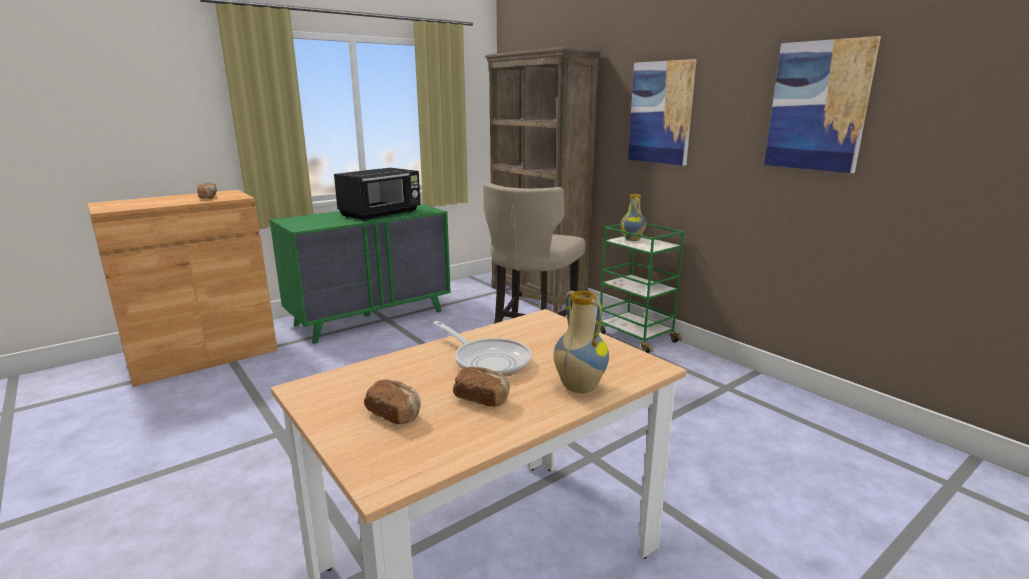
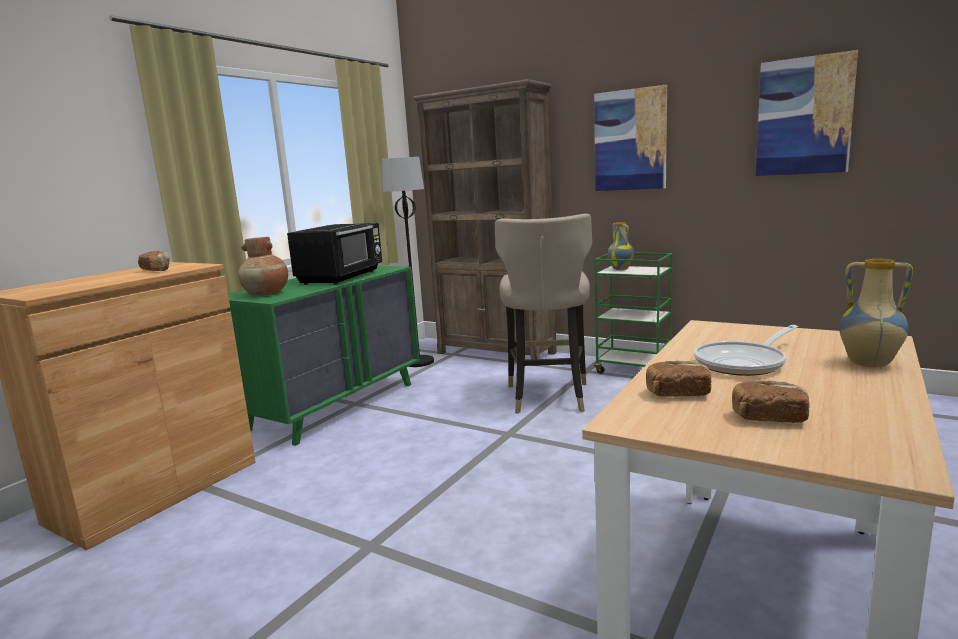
camera: 20 degrees left, 5 degrees down
frying pan [433,321,532,377] -> frying pan turned 120 degrees clockwise [694,325,798,376]
bread [453,367,510,407] -> bread moved to [646,360,711,397]
none -> brown vase [238,237,288,295]
none -> black floor lamp [382,157,434,367]

